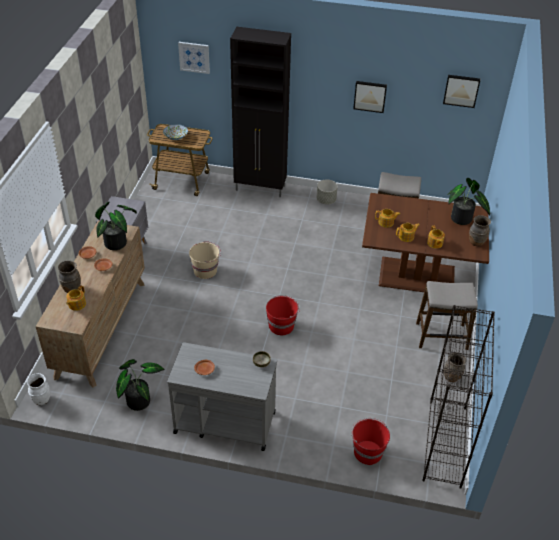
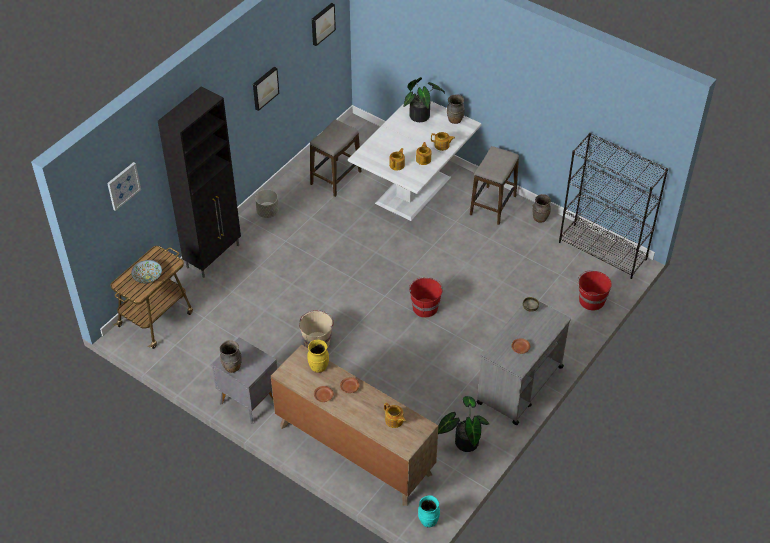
camera: 65 degrees left, 5 degrees up
white vase [27,373,50,406] -> turquoise vase [418,495,440,528]
brown vase [58,260,81,293] -> brown vase moved to [219,340,242,373]
potted plant [95,202,137,250] -> yellow vase [307,340,329,373]
brown dining table [362,193,489,292] -> white dining table [348,101,482,221]

